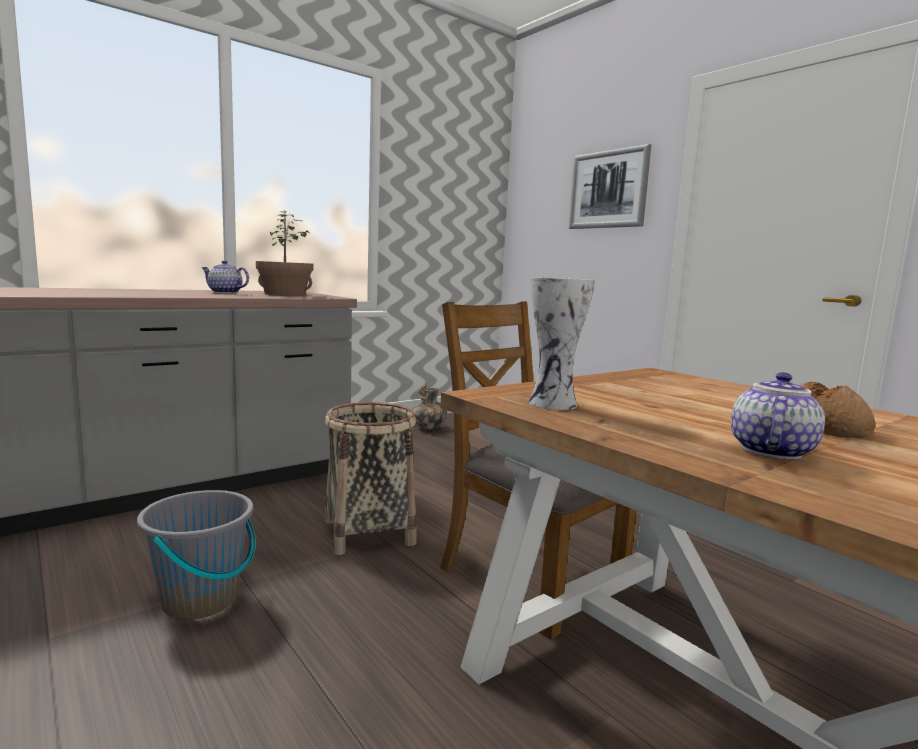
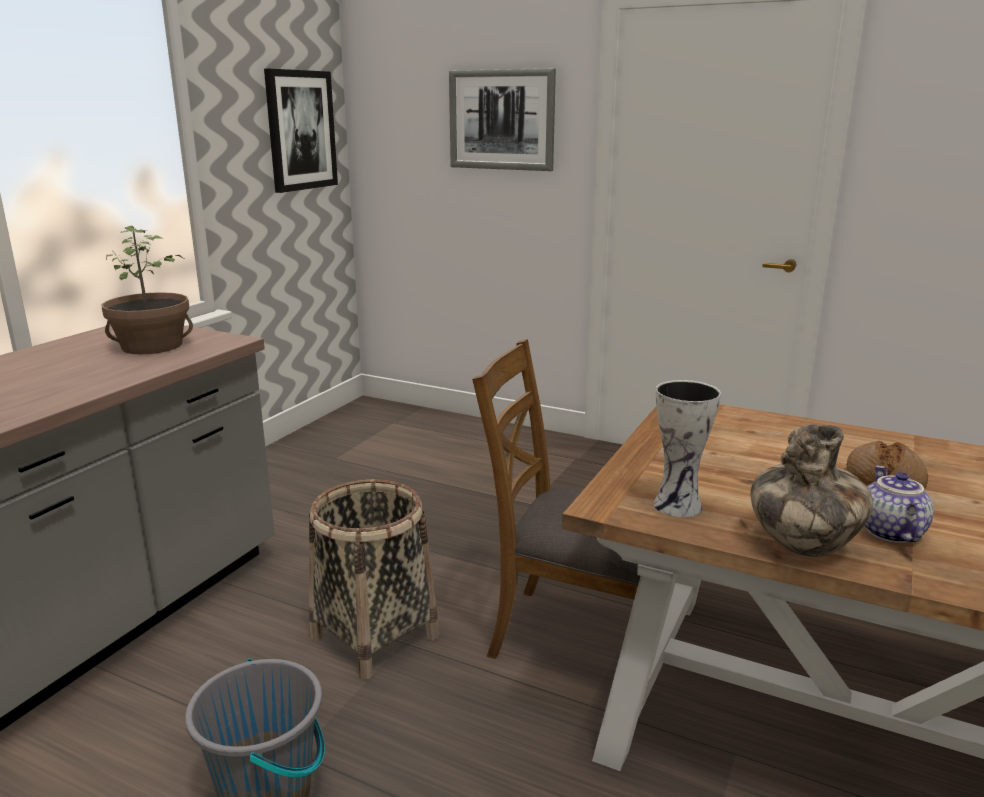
camera: 25 degrees left, 10 degrees up
teapot [202,260,249,293] -> none
vase [411,385,447,430] -> vase moved to [750,424,873,557]
none -> picture [264,69,338,193]

